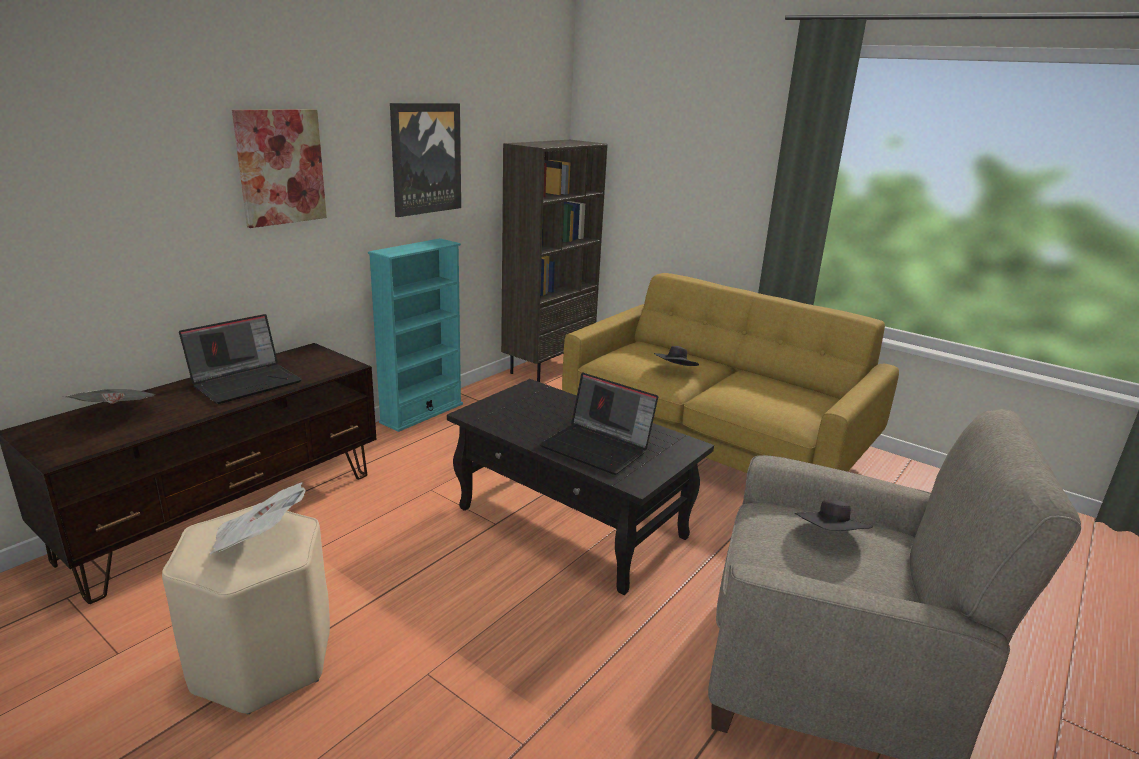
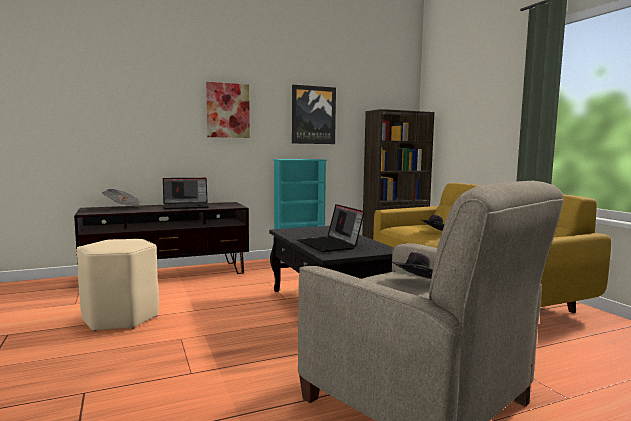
camera: 30 degrees right, 15 degrees down
newspaper [209,482,306,555] -> none

